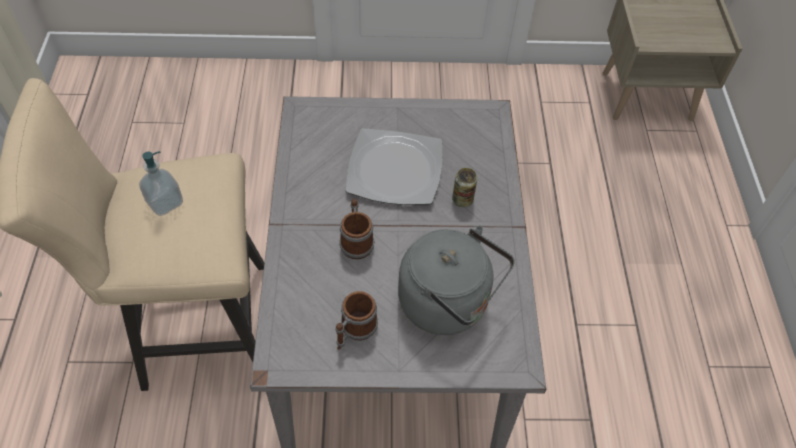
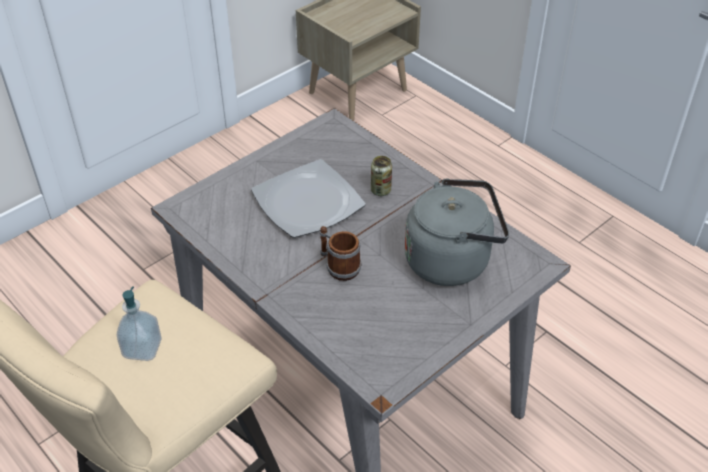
camera: 40 degrees left, 10 degrees down
mug [335,291,378,350] -> none

